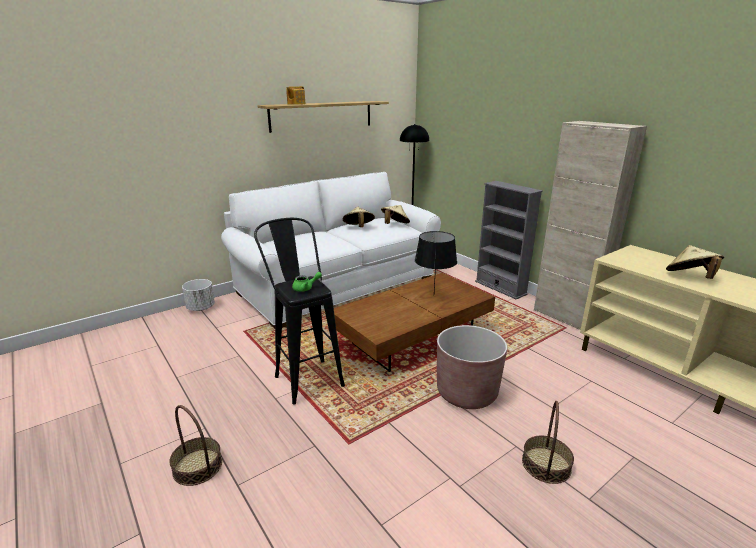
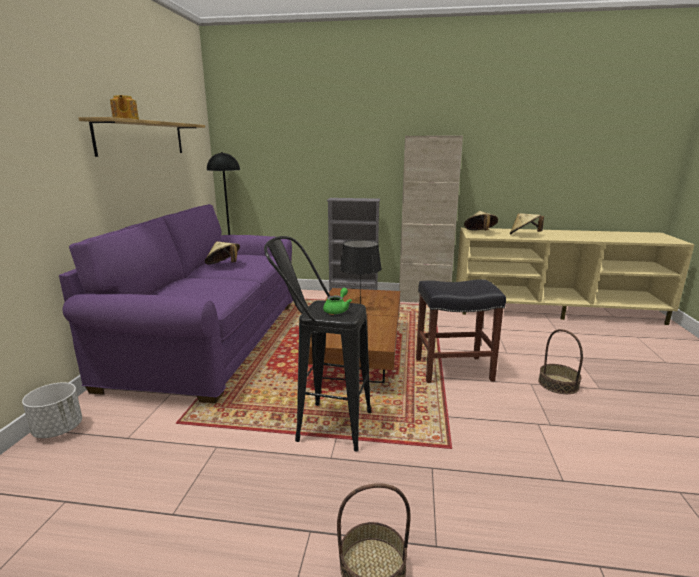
camera: 45 degrees left, 5 degrees down
white sofa [221,172,441,329] -> purple sofa [59,204,293,403]
beige hat [381,205,410,224] -> beige hat moved to [464,211,498,230]
brown planter [437,325,507,409] -> black stool [416,279,506,383]

